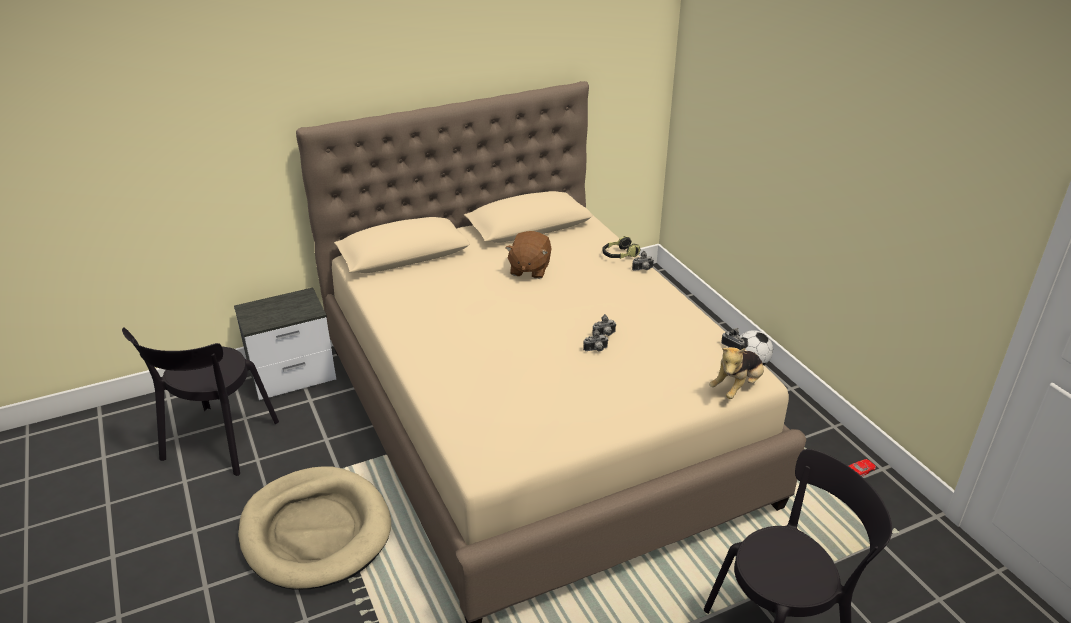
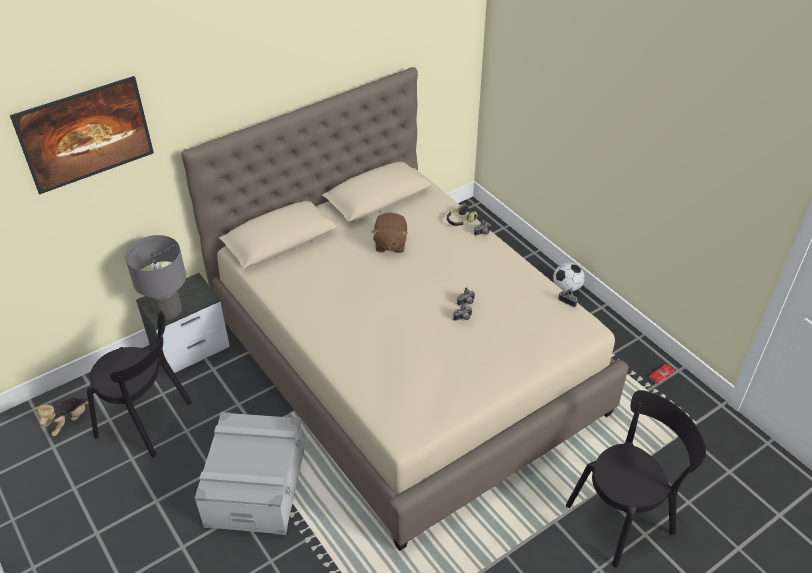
camera: 10 degrees left, 10 degrees up
black chair [122,328,279,476] -> black chair turned 75 degrees counterclockwise [87,311,192,458]
beige dog bed [238,466,391,590] -> grey storage box [195,412,305,535]
plush toy [709,347,764,399] -> plush toy moved to [33,398,89,436]
none -> picture [10,76,154,194]
none -> grey table lamp [125,235,186,320]

